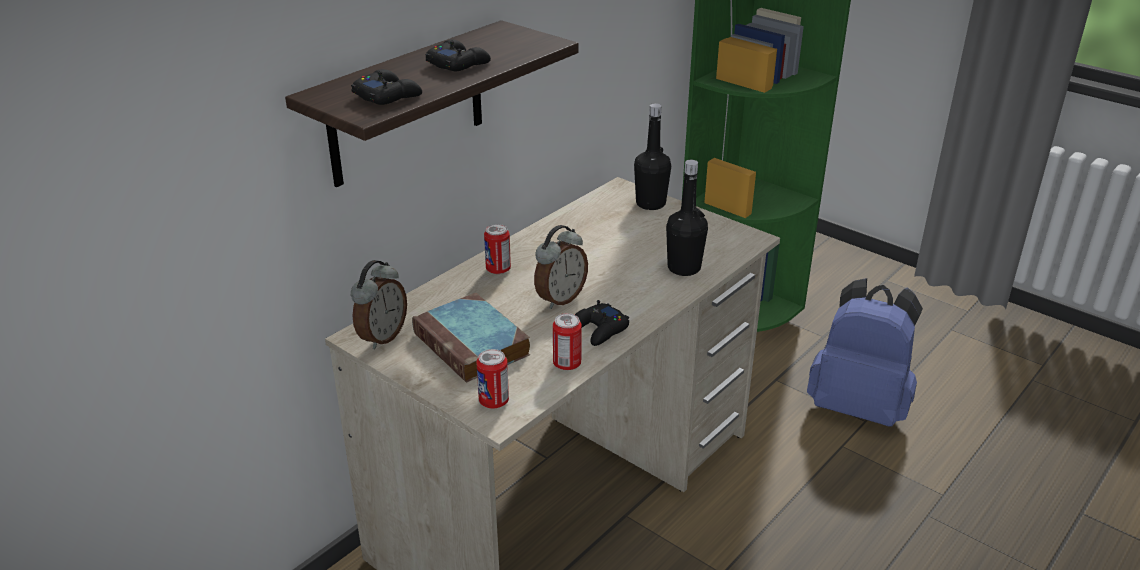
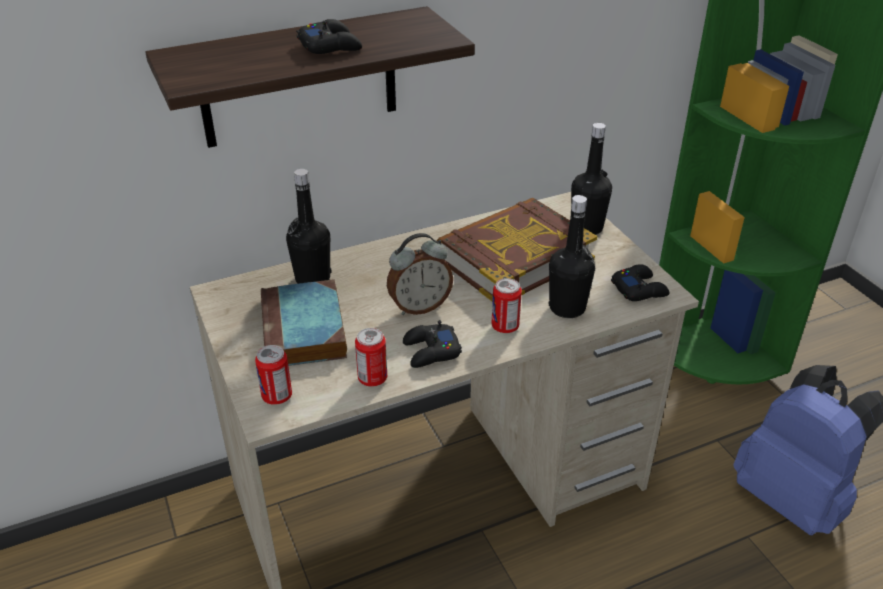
camera: 25 degrees right, 5 degrees up
black game controller [351,69,422,105] -> black game controller moved to [611,264,669,301]
alarm clock [351,260,407,349] -> none
can [484,224,511,274] -> can moved to [492,278,522,333]
none -> black bottle [286,169,331,284]
none -> book [437,198,598,301]

